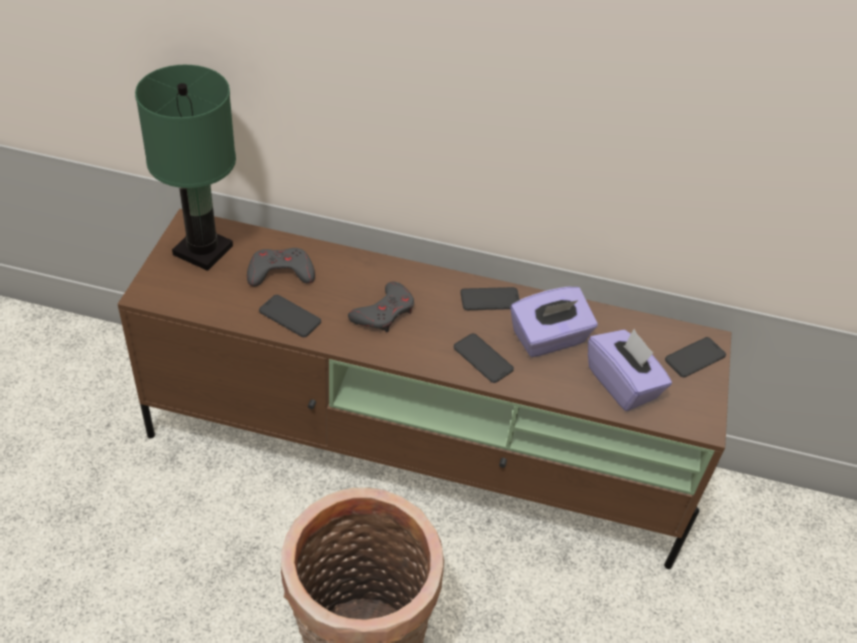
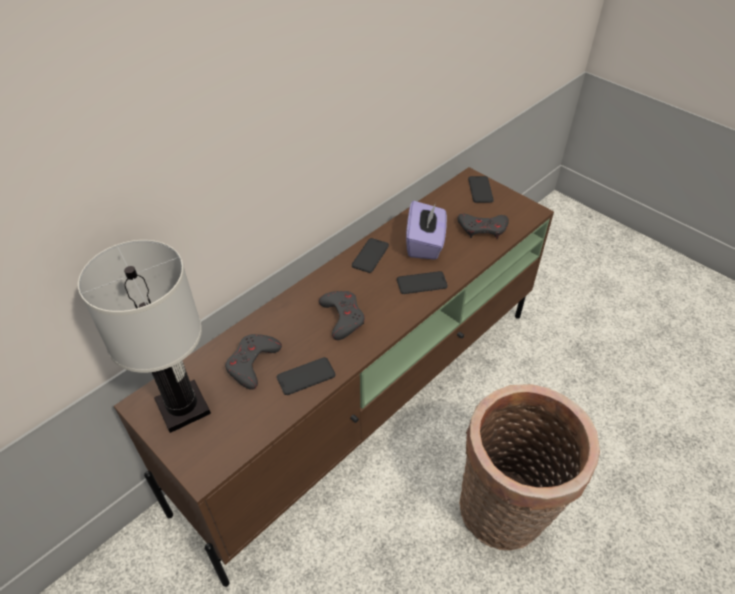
camera: 55 degrees left, 0 degrees up
green table lamp [135,65,236,271] -> white table lamp [78,240,211,433]
purple tissue box [588,329,672,411] -> grey game controller [457,213,509,239]

